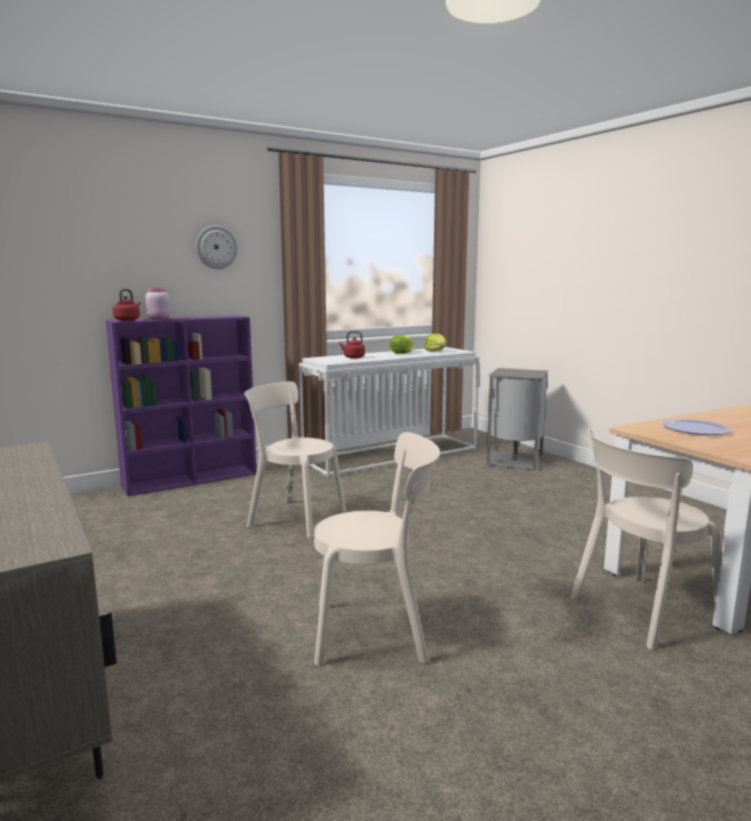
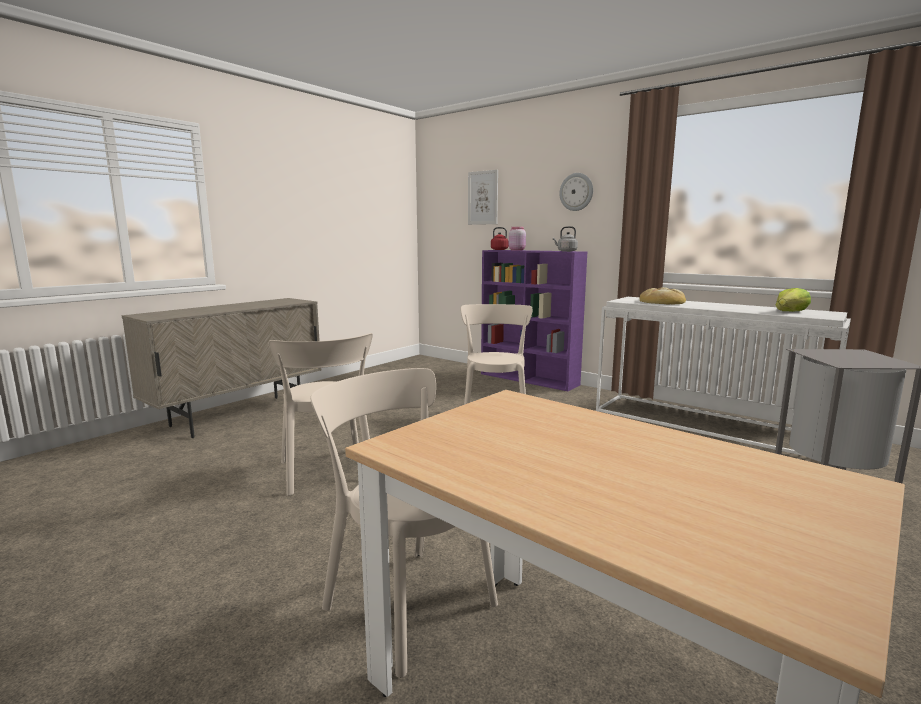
camera: 70 degrees right, 0 degrees up
red kettle [339,331,365,359] -> bread [640,287,686,304]
lettuce [390,335,414,354] -> none
plate [662,419,732,435] -> none
none -> picture [468,170,498,225]
none -> grey kettle [553,226,578,252]

